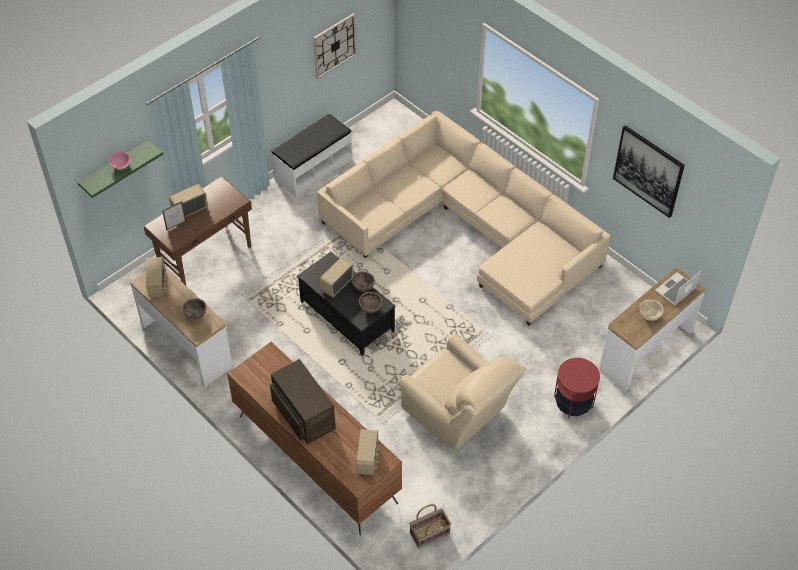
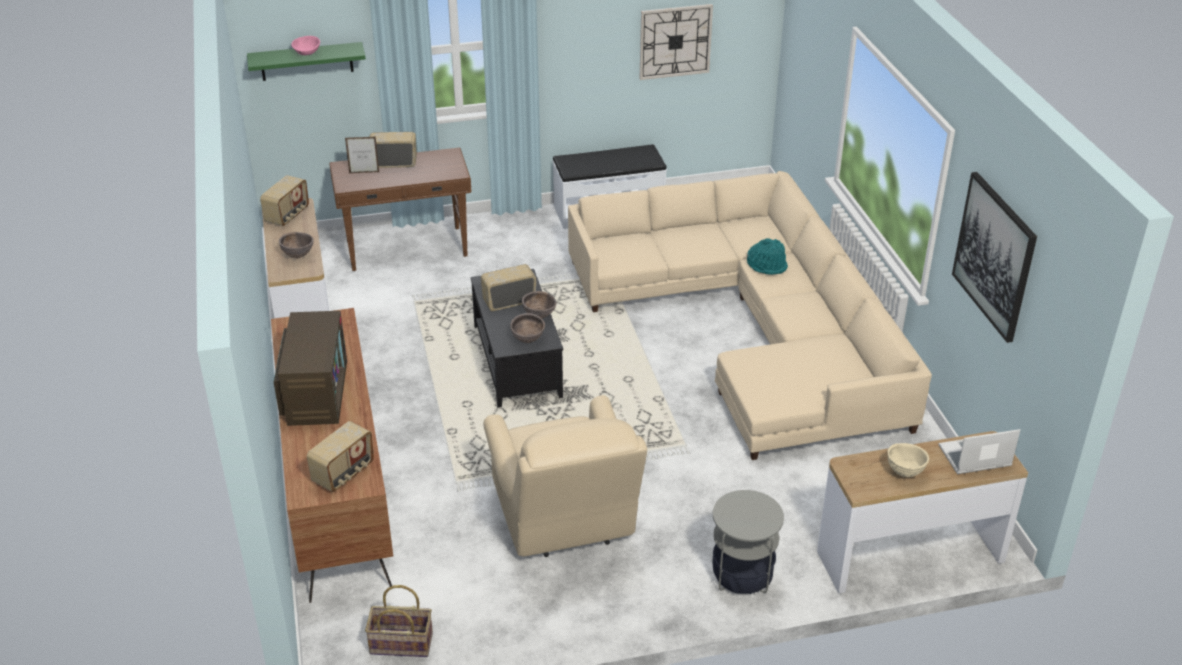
camera: 30 degrees right, 15 degrees down
red side table [554,358,600,418] -> grey side table [712,490,784,594]
none -> turquoise hat [747,238,788,275]

